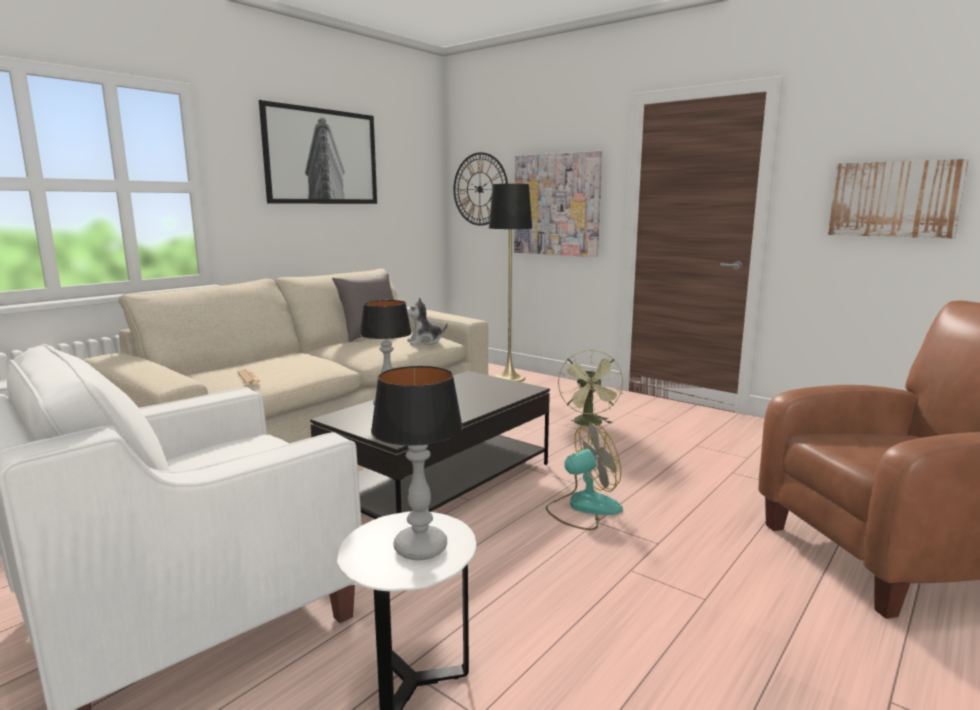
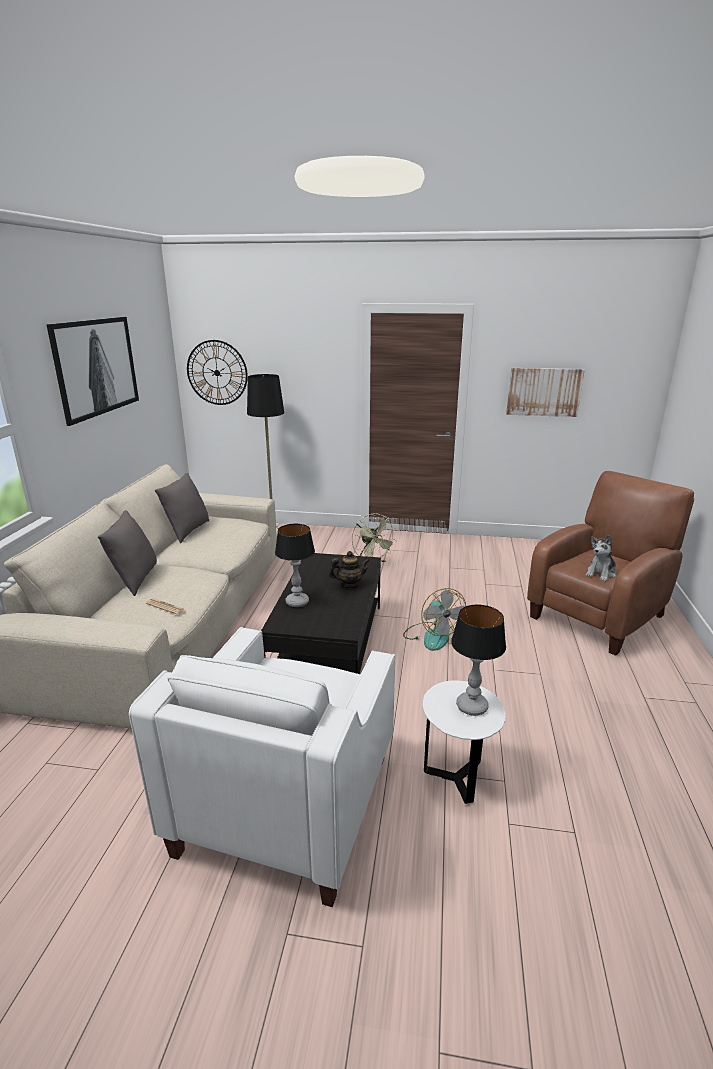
camera: 30 degrees left, 10 degrees up
plush toy [407,298,448,345] -> plush toy moved to [585,535,616,582]
picture [514,151,602,257] -> none
fan [546,422,623,530] -> fan turned 120 degrees clockwise [403,588,466,651]
none -> grey pillow [98,510,157,596]
none -> teapot [329,551,370,589]

